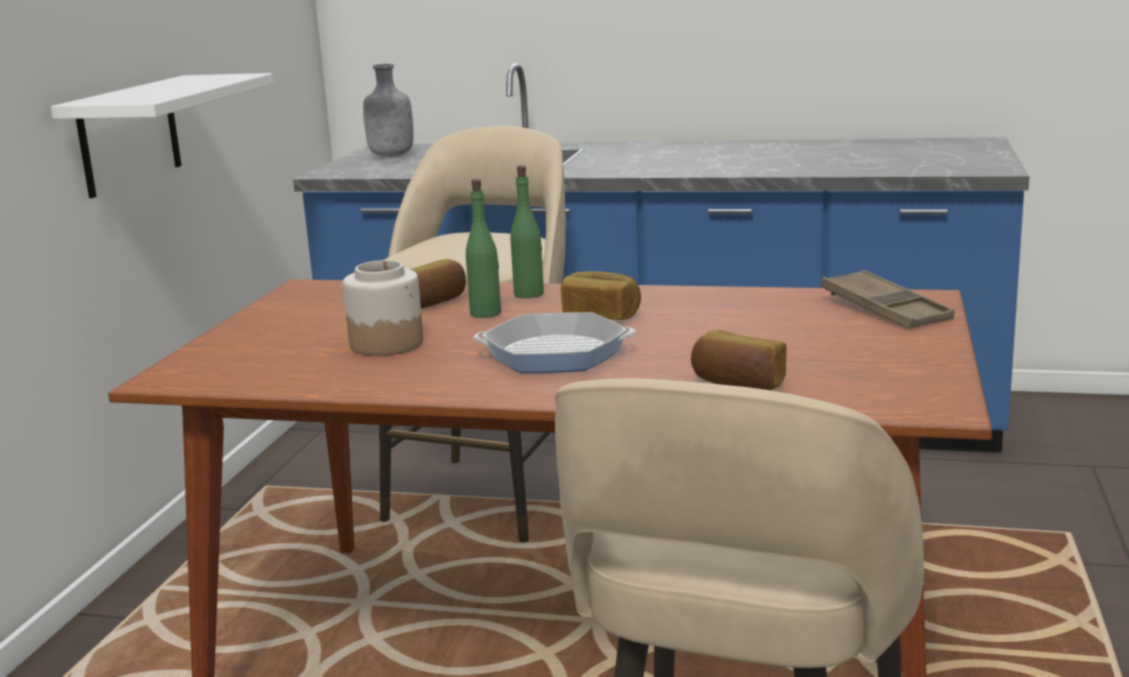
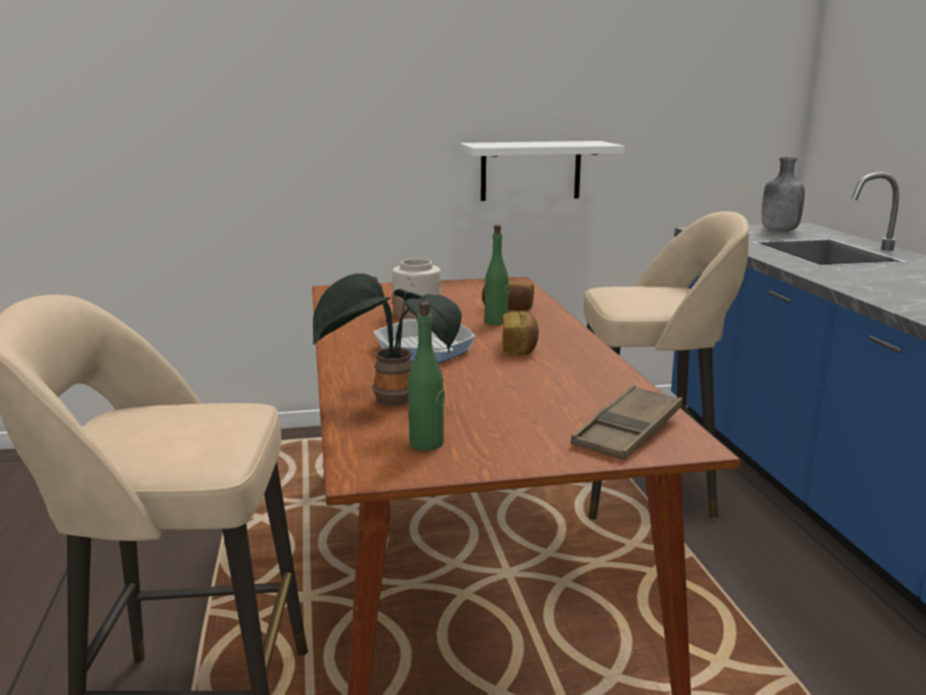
camera: 65 degrees right, 0 degrees up
green bottle [510,165,544,298] -> green bottle moved to [408,301,445,451]
bread [691,330,787,390] -> potted plant [312,273,462,406]

